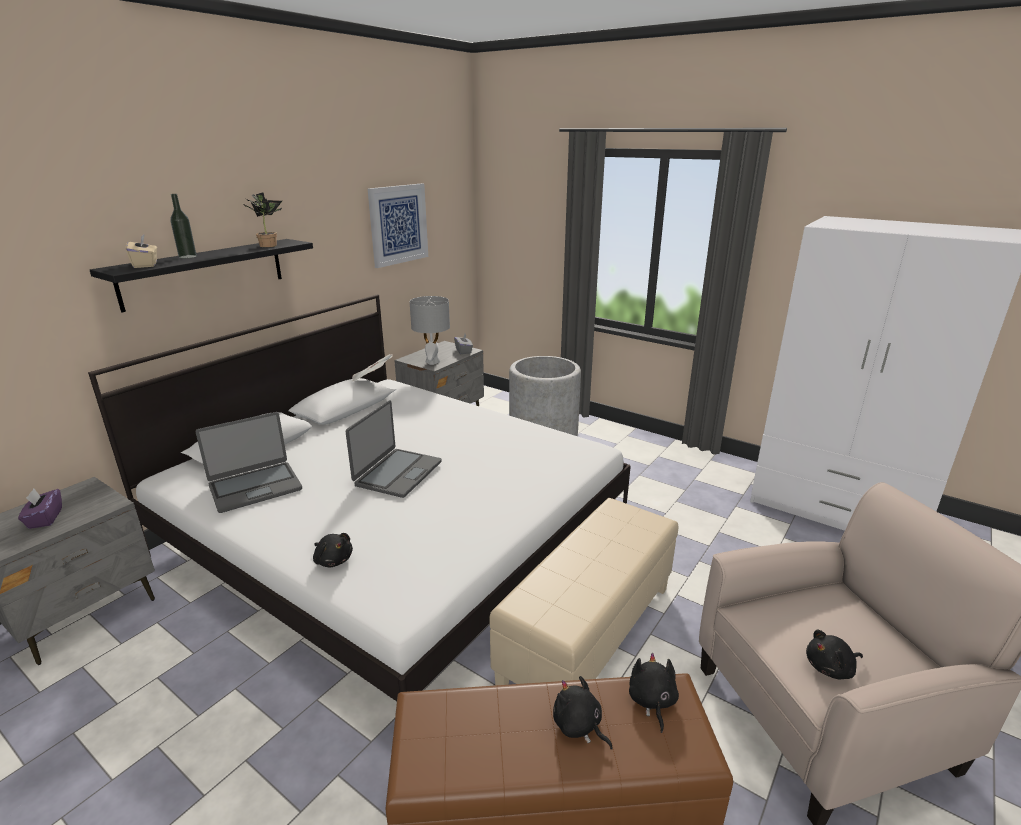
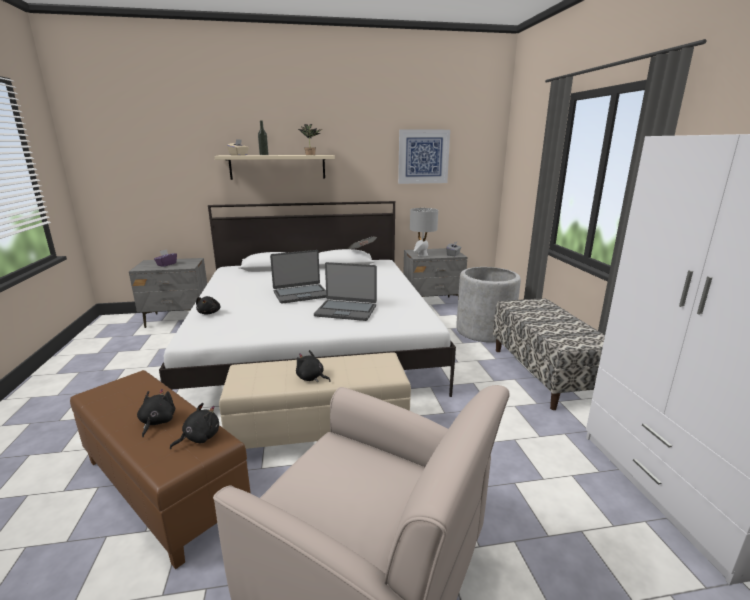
camera: 45 degrees right, 5 degrees down
black shelf [90,239,313,312] -> beige shelf [214,155,335,180]
laptop [196,412,302,513] -> laptop moved to [314,262,377,321]
black plush toy [806,630,863,679] -> black plush toy moved to [296,350,331,382]
none -> bench [493,298,605,410]

